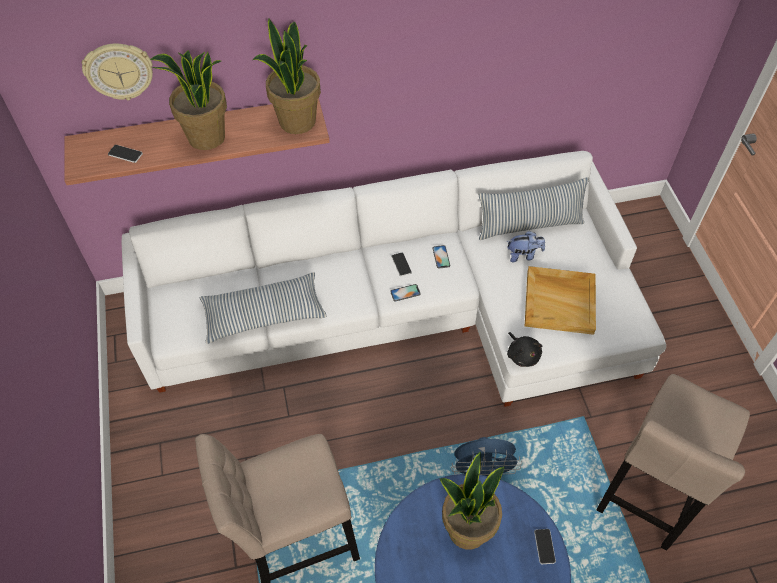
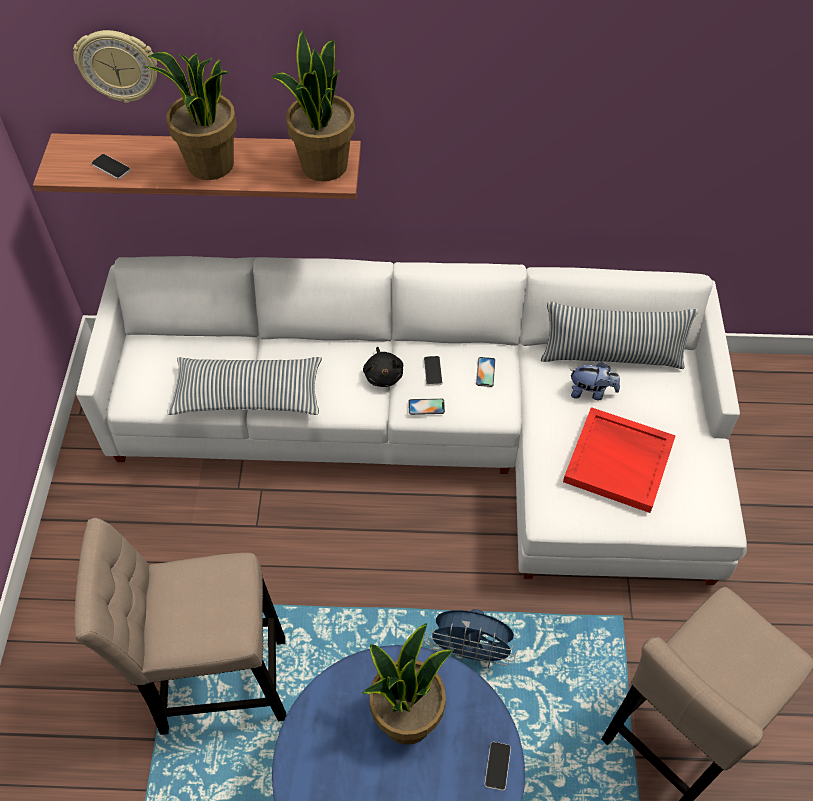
camera: 15 degrees right, 0 degrees up
black plush toy [507,332,543,367] -> black plush toy moved to [363,347,403,387]
beige tray [525,266,596,335] -> red tray [563,407,676,513]

